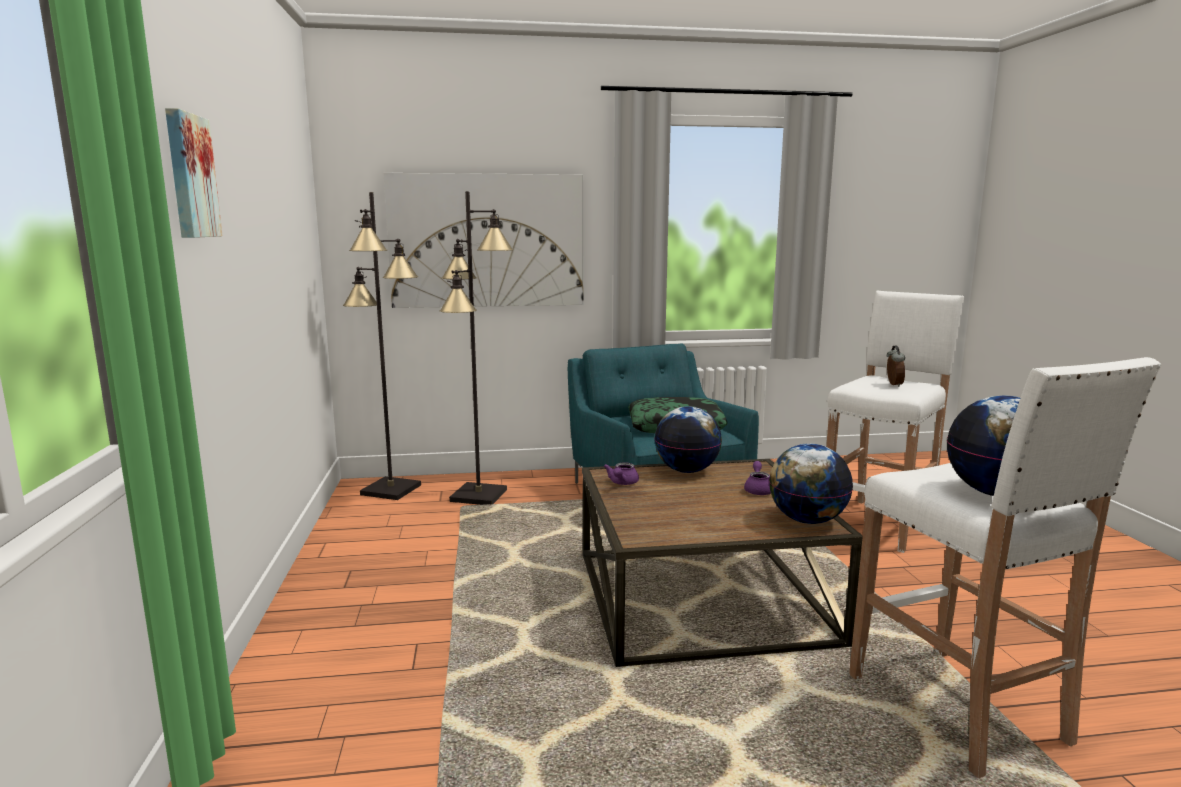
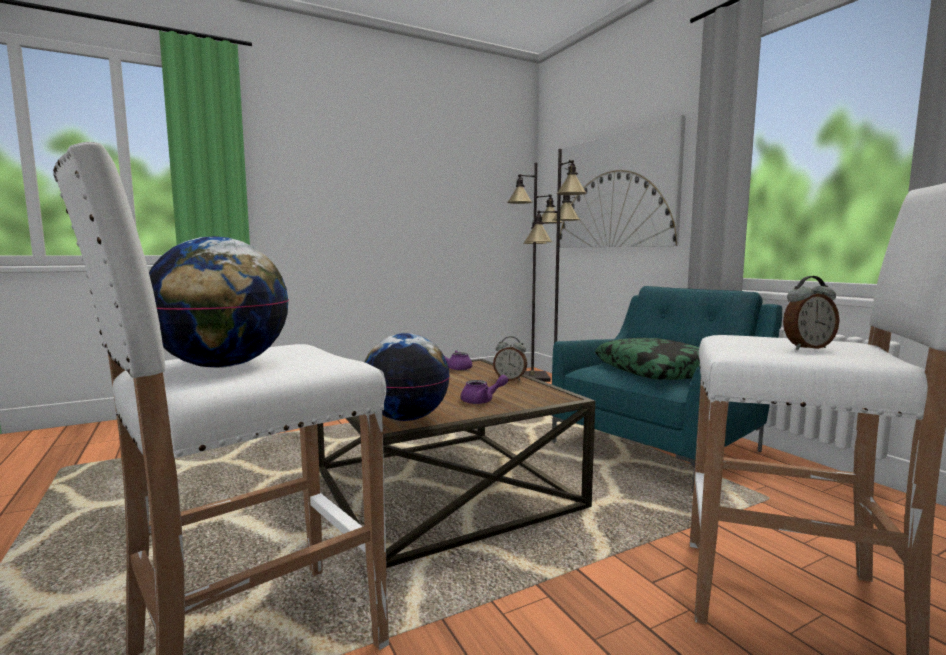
camera: 70 degrees right, 5 degrees down
picture [165,108,223,238] -> none
globe [654,406,722,473] -> alarm clock [493,336,527,381]

